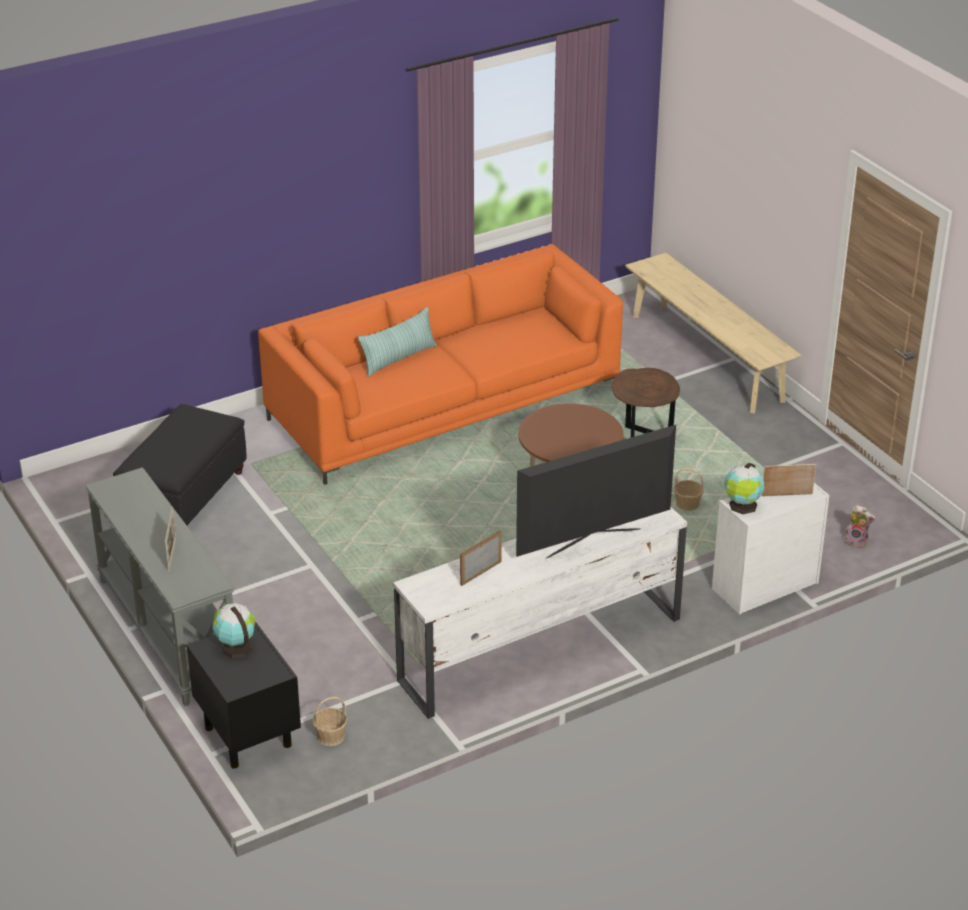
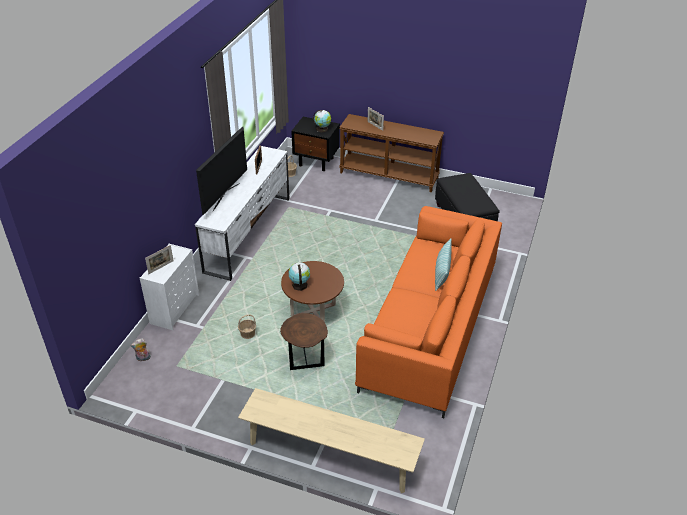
camera: 140 degrees right, 5 degrees up
grey console table [85,467,234,706] -> brown console table [339,114,444,192]
globe [725,463,764,515] -> globe moved to [288,262,310,291]

